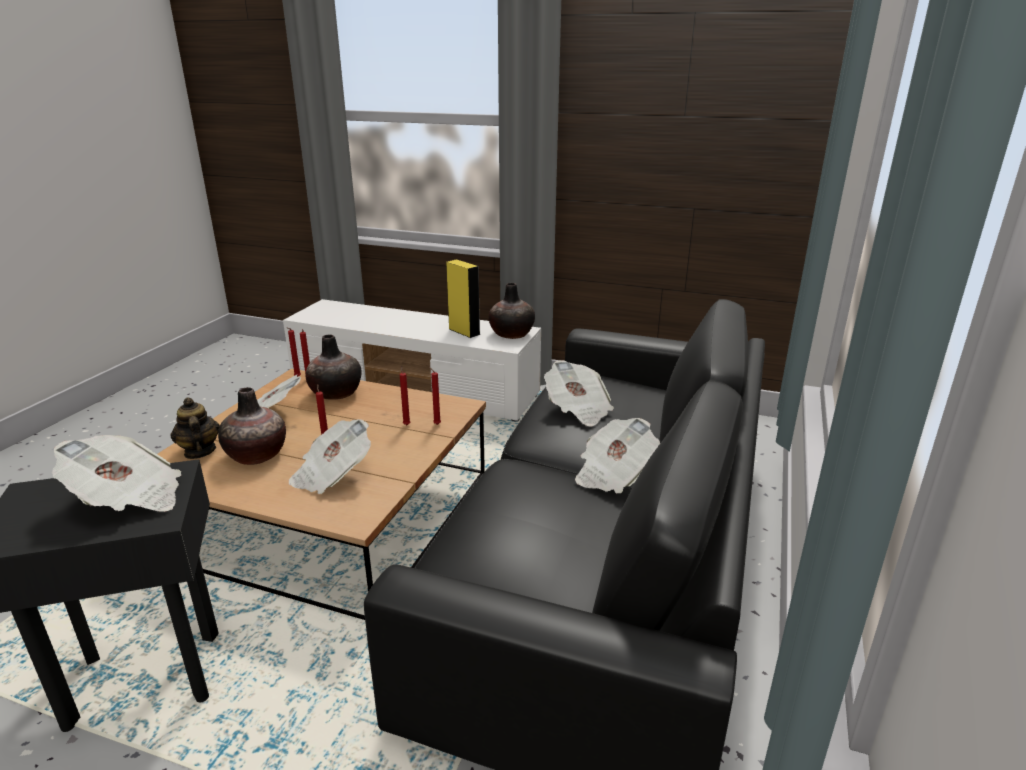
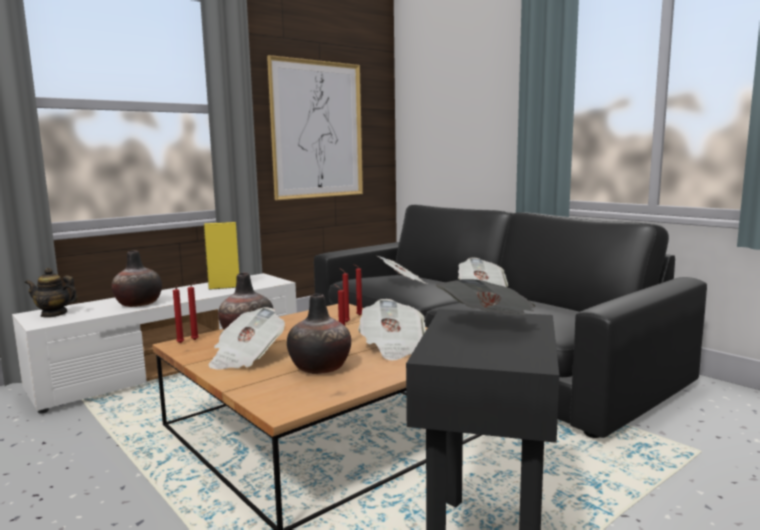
camera: 60 degrees left, 15 degrees down
teapot [170,397,220,459] -> teapot moved to [25,268,78,318]
vase [489,283,535,339] -> vase moved to [111,250,162,307]
none -> picture [267,55,363,200]

